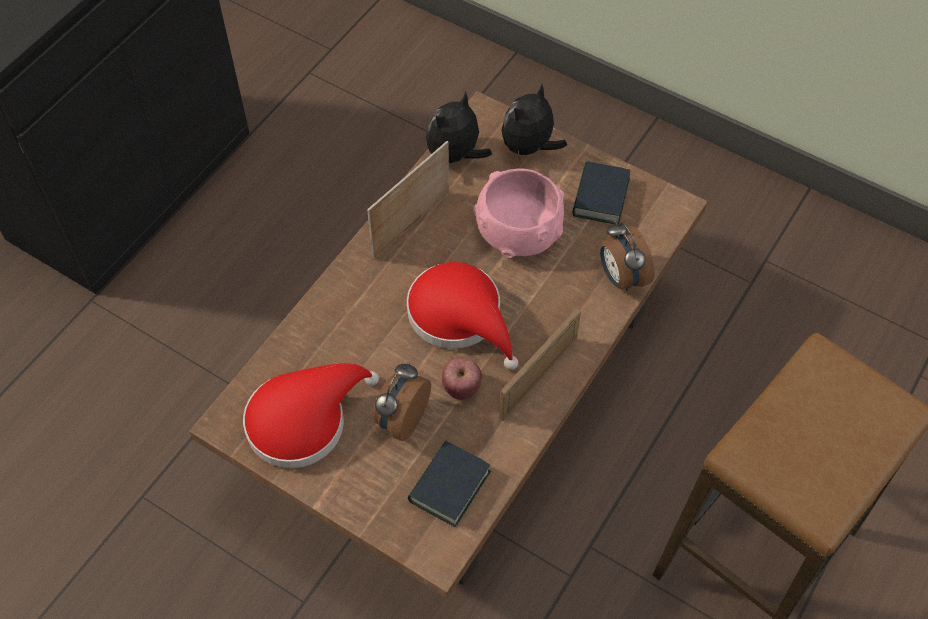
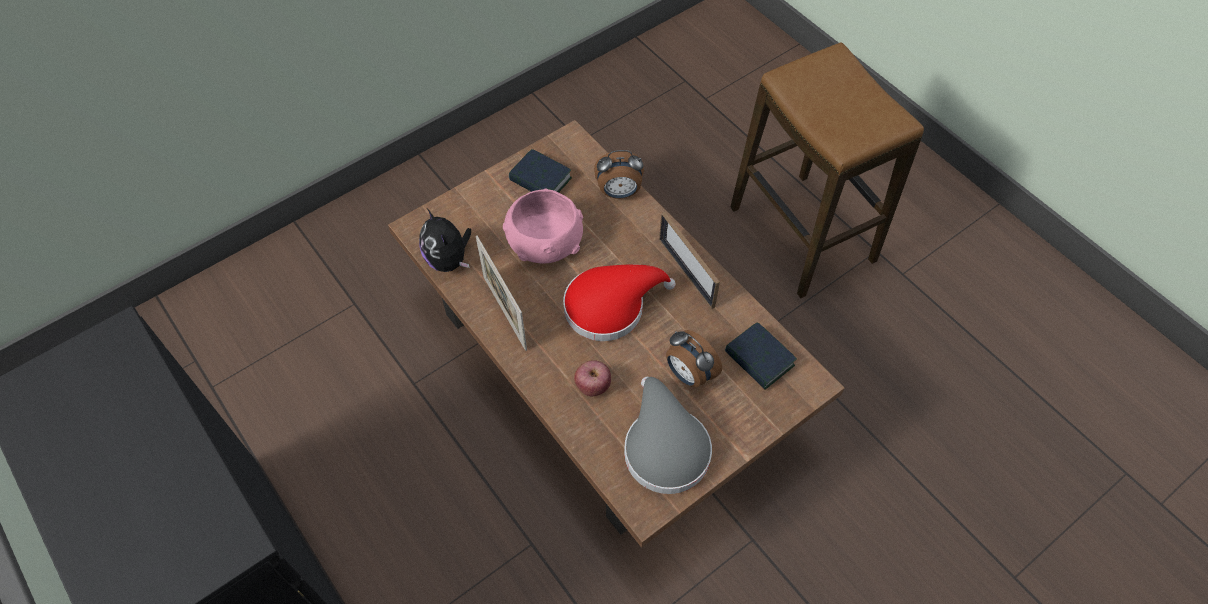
camera: 70 degrees left, 0 degrees up
red hat [243,363,379,468] -> grey hat [624,377,712,494]
apple [442,357,482,400] -> apple moved to [574,360,611,397]
plush toy [501,84,567,162] -> none

